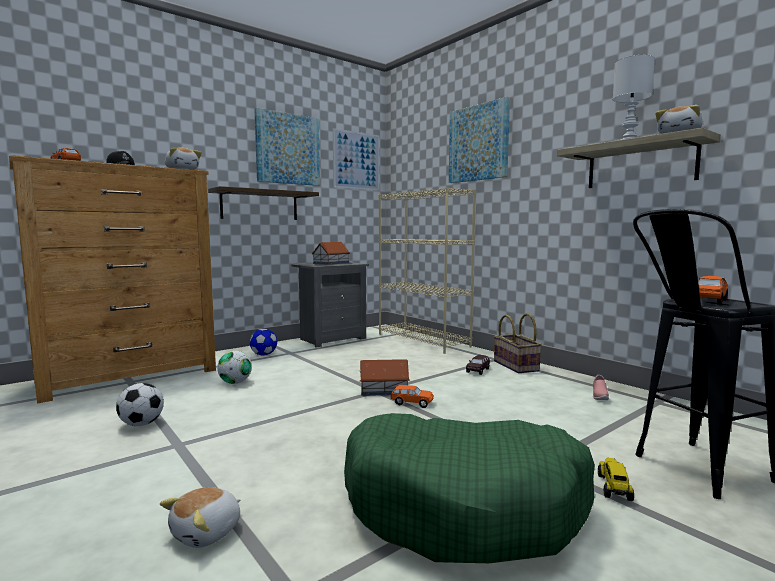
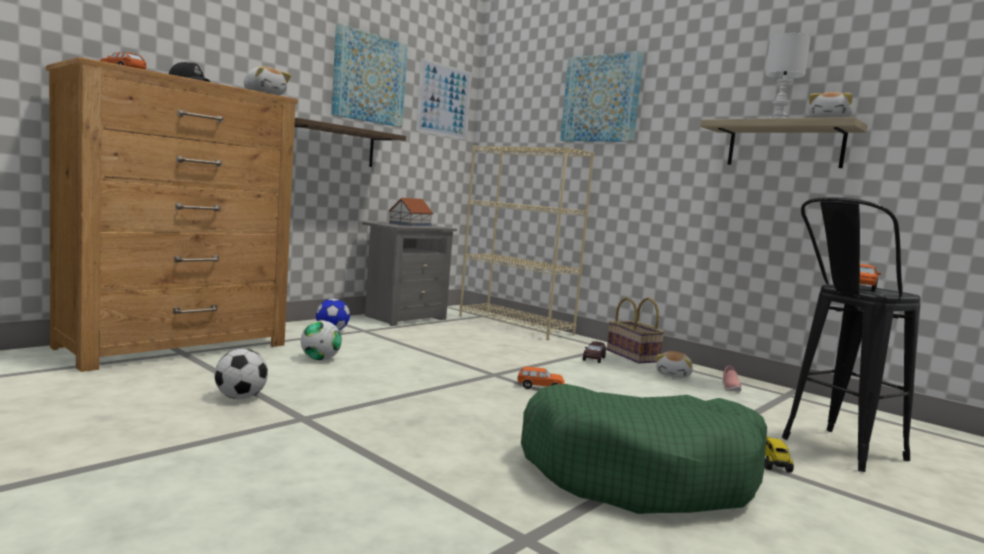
camera: 10 degrees left, 0 degrees up
plush toy [160,487,240,548] -> plush toy moved to [656,351,693,378]
toy house [360,359,410,396] -> none

